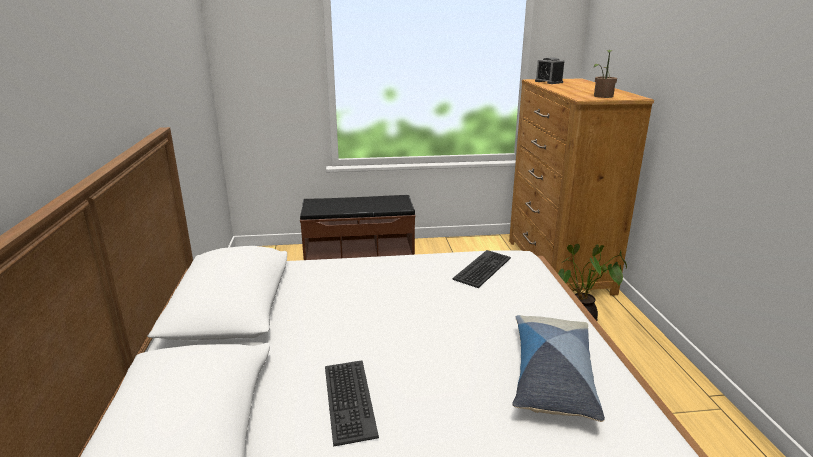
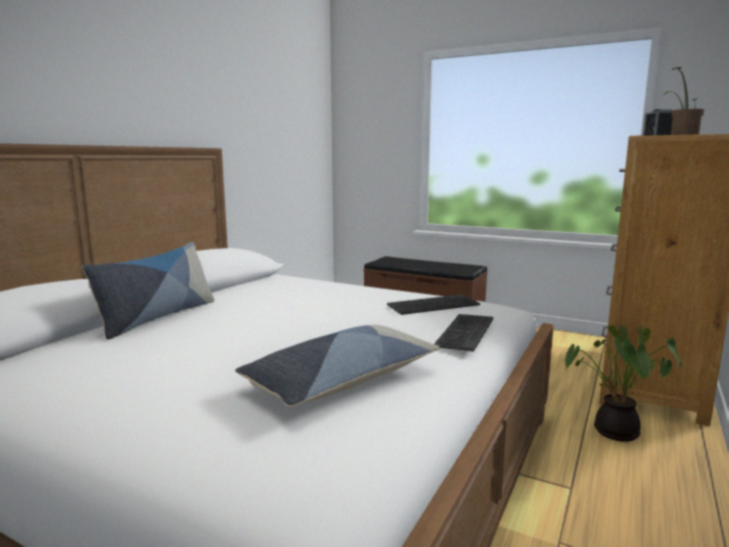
camera: 35 degrees right, 10 degrees down
keyboard [325,360,379,447] -> keyboard moved to [434,314,493,351]
none -> pillow [82,242,214,339]

